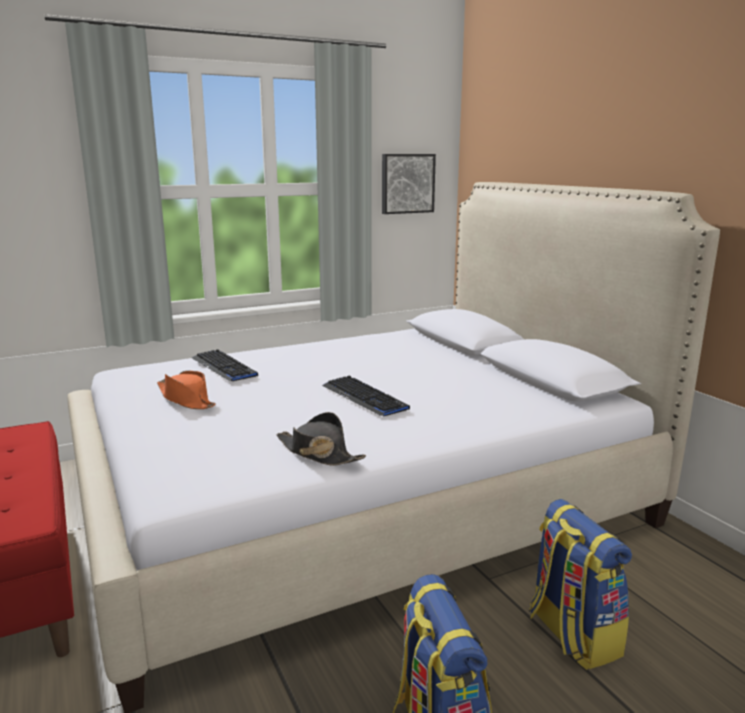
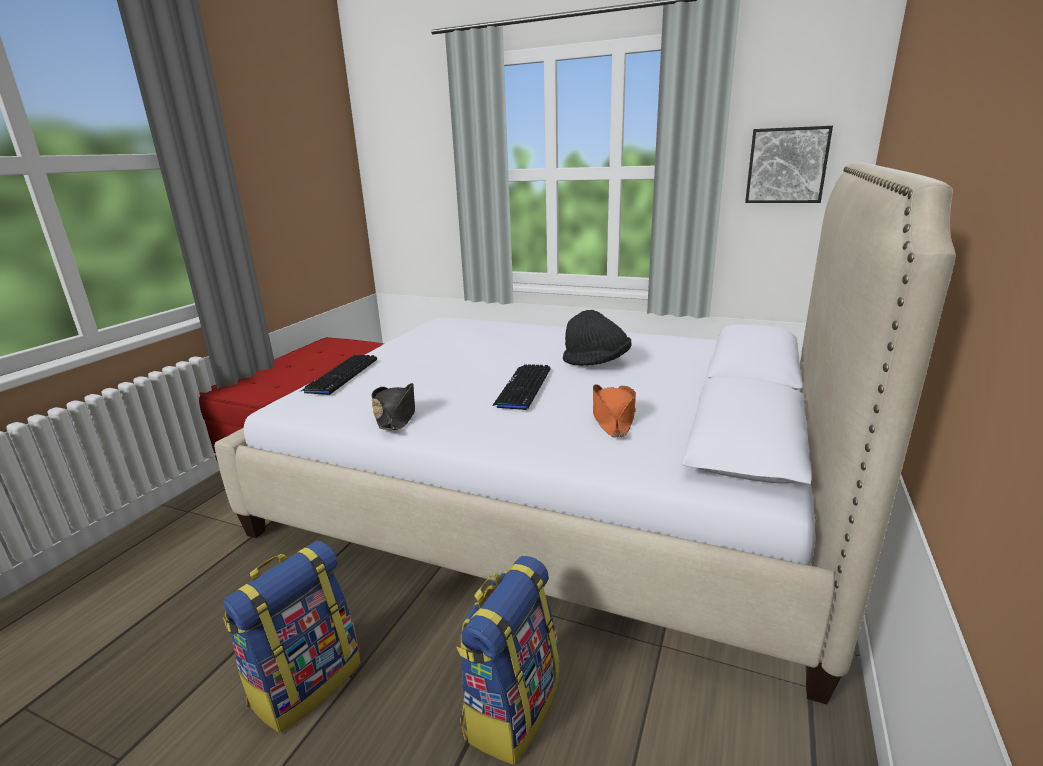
camera: 50 degrees right, 5 degrees up
orange hat [157,371,216,409] -> orange hat moved to [593,384,636,438]
keyboard [192,349,258,381] -> keyboard moved to [301,355,377,395]
none -> black hat [563,310,632,366]

